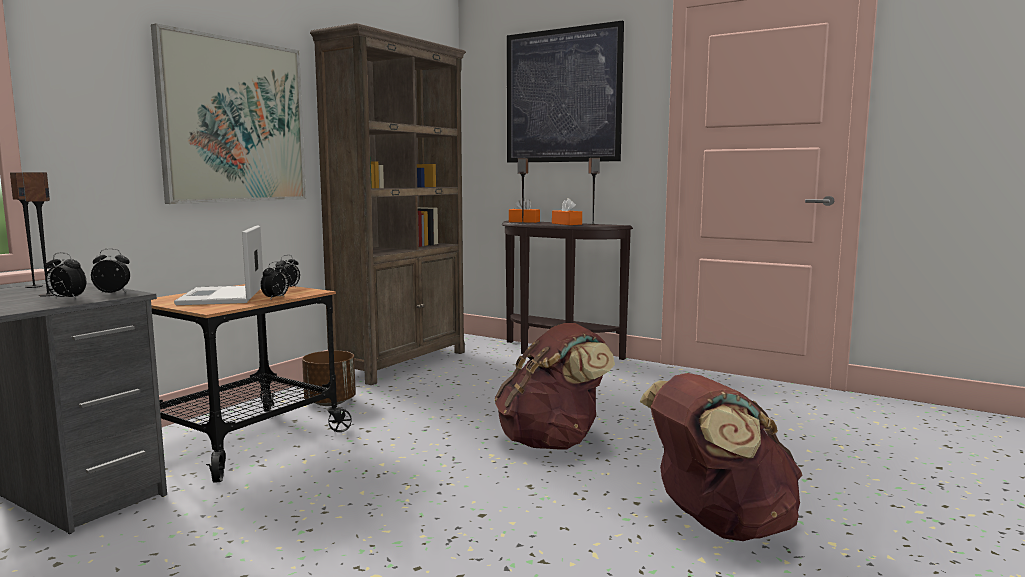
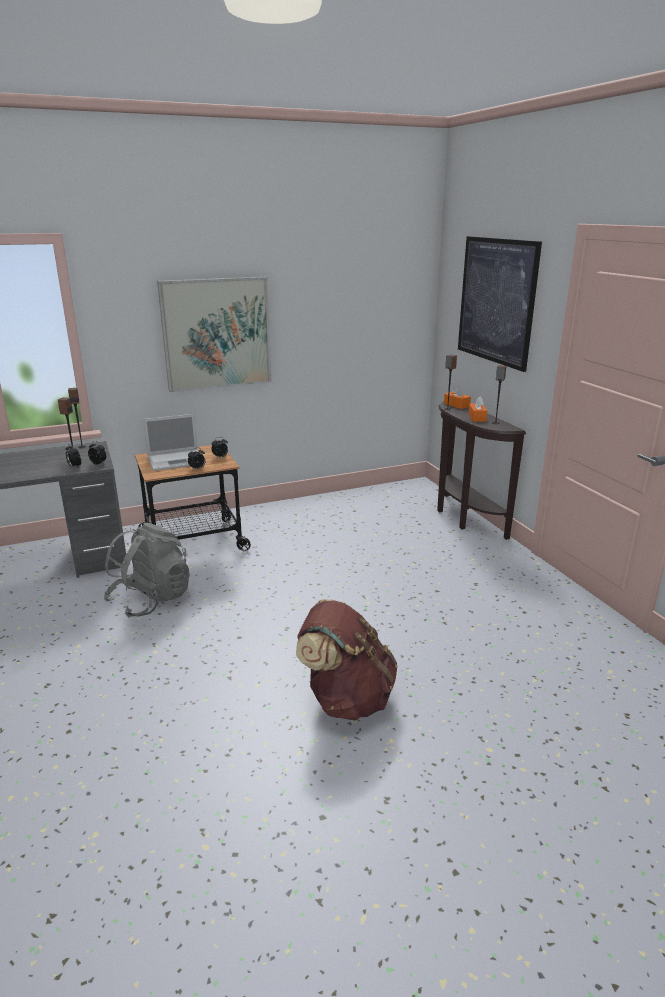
camera: 35 degrees right, 15 degrees up
laptop [174,225,263,305] -> laptop turned 135 degrees counterclockwise [143,414,199,471]
brown planter [302,351,356,406] -> none
brown bookcase [310,23,466,385] -> none
brown backpack [495,323,615,450] -> none
none -> grey backpack [104,523,190,618]

